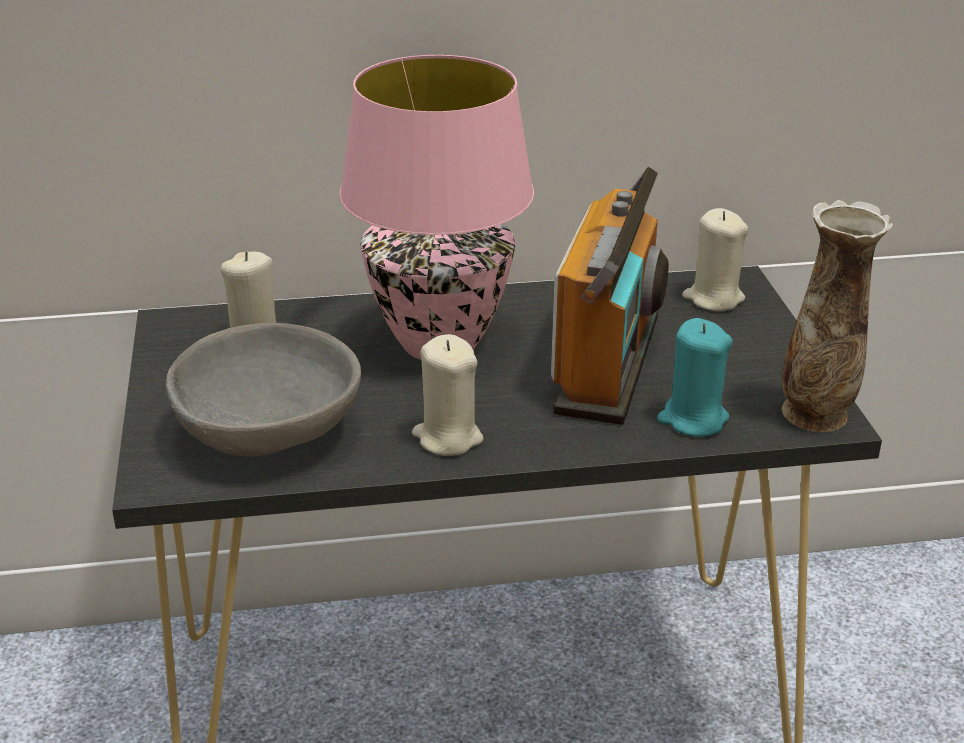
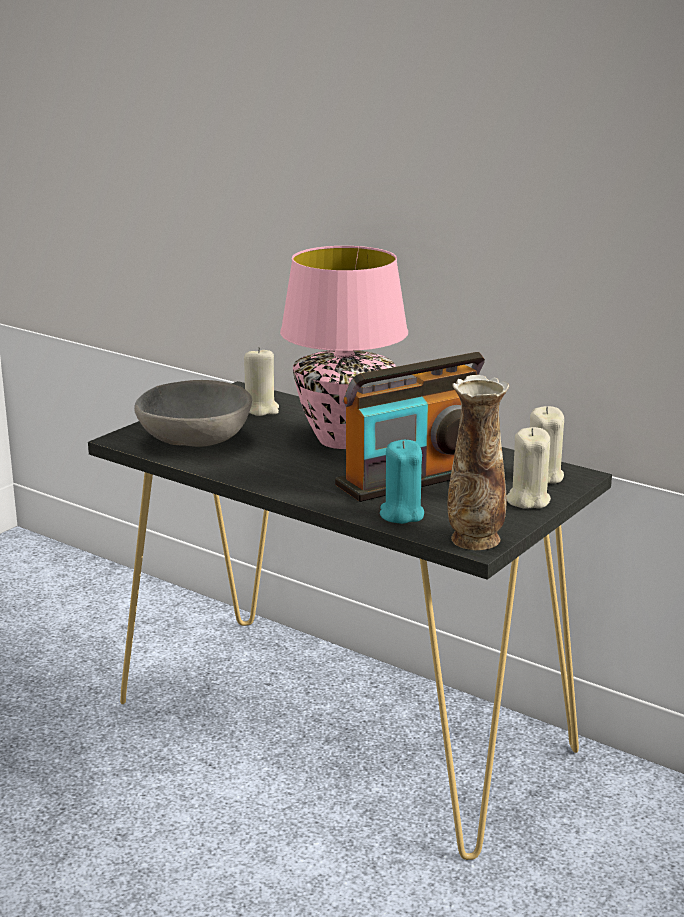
camera: 45 degrees right, 10 degrees down
beige candle [412,334,483,456] -> beige candle moved to [506,427,551,509]

